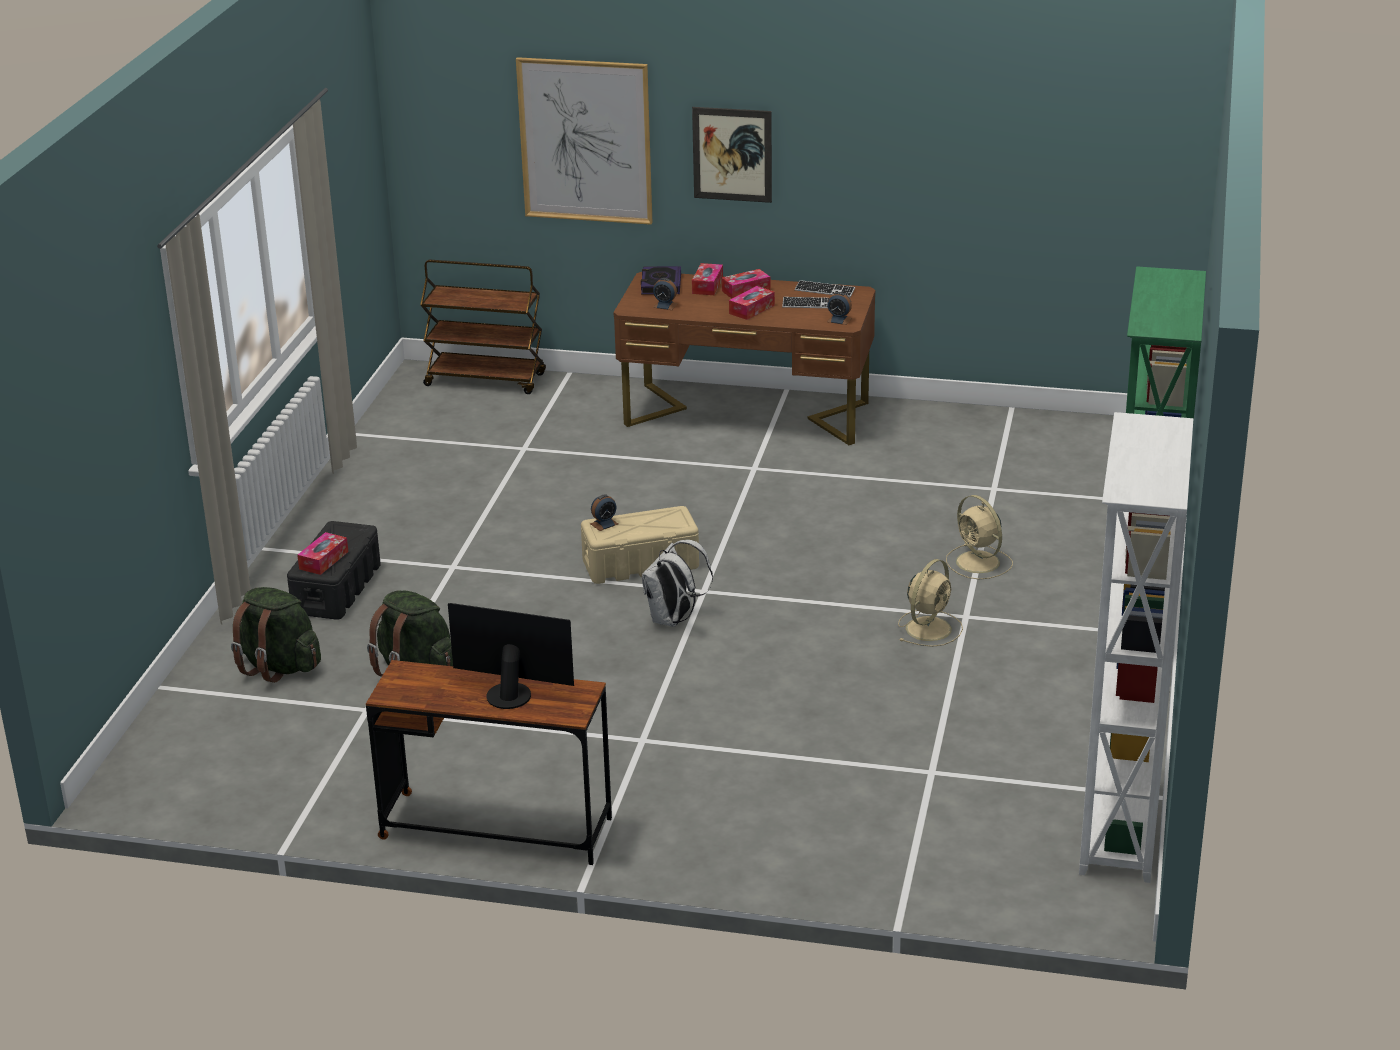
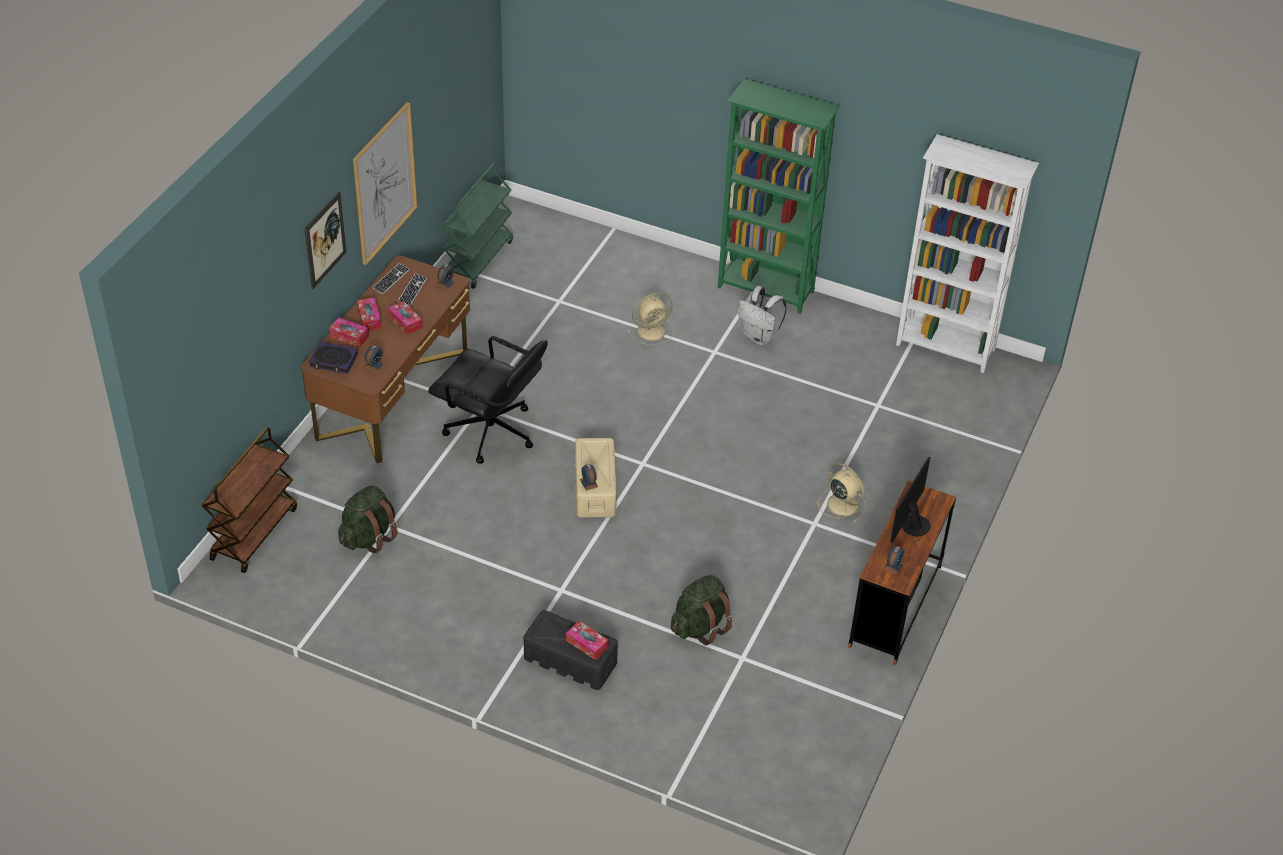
camera: 80 degrees left, 15 degrees up
green backpack [231,587,321,683] -> green backpack moved to [338,485,398,554]
picture [516,57,653,225] -> picture moved to [353,102,417,265]
white backpack [642,540,713,627] -> white backpack moved to [737,286,787,345]
beige fan [898,559,963,647] -> beige fan moved to [818,463,866,523]
none -> black office chair [428,336,548,464]
none -> green cart [441,163,513,289]
none -> alarm clock [883,546,904,575]

